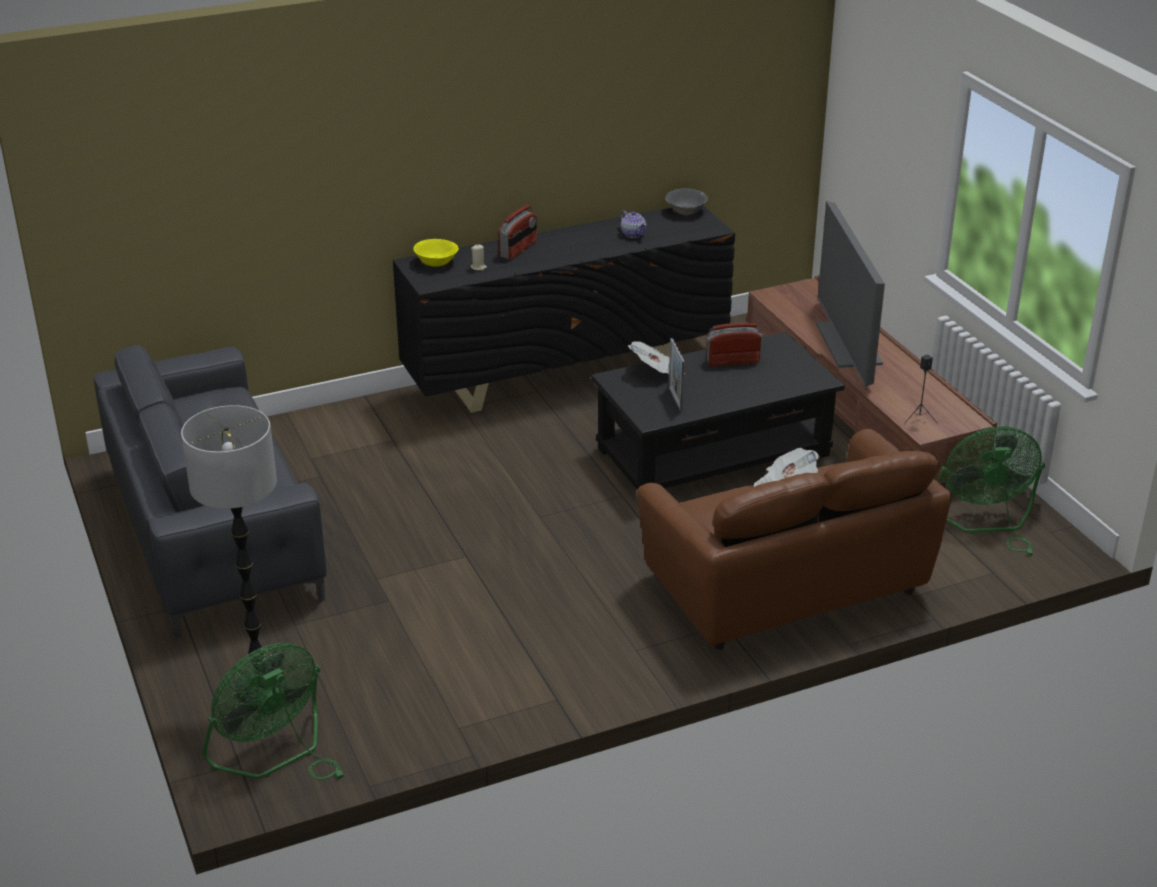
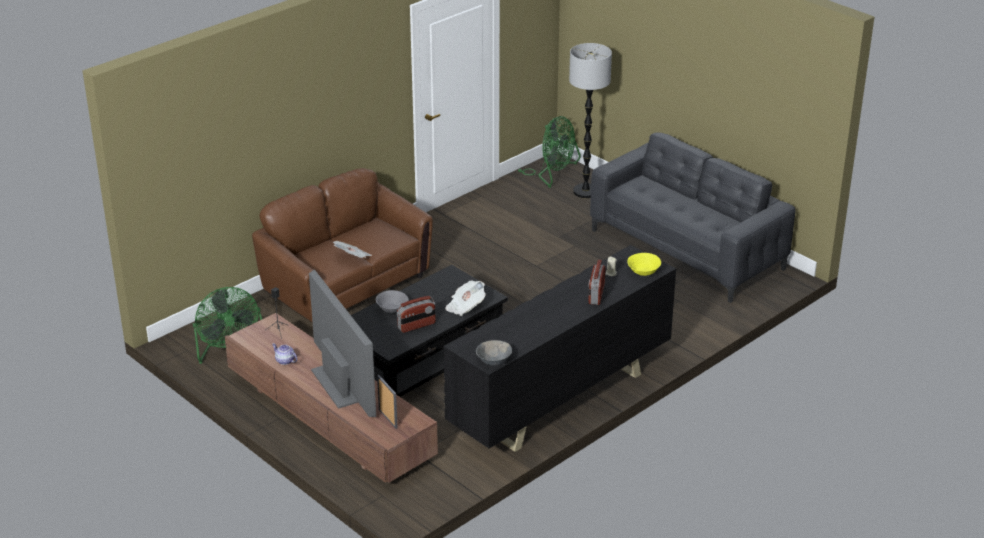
camera: 160 degrees right, 0 degrees up
teapot [620,211,647,238] -> teapot moved to [272,343,298,365]
picture frame [669,338,685,412] -> picture frame moved to [377,375,398,429]
none -> grey bowl [376,290,409,313]

